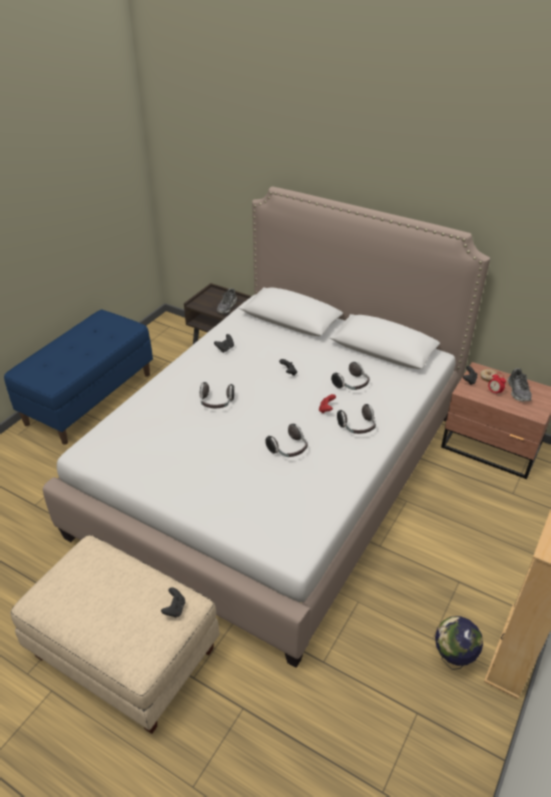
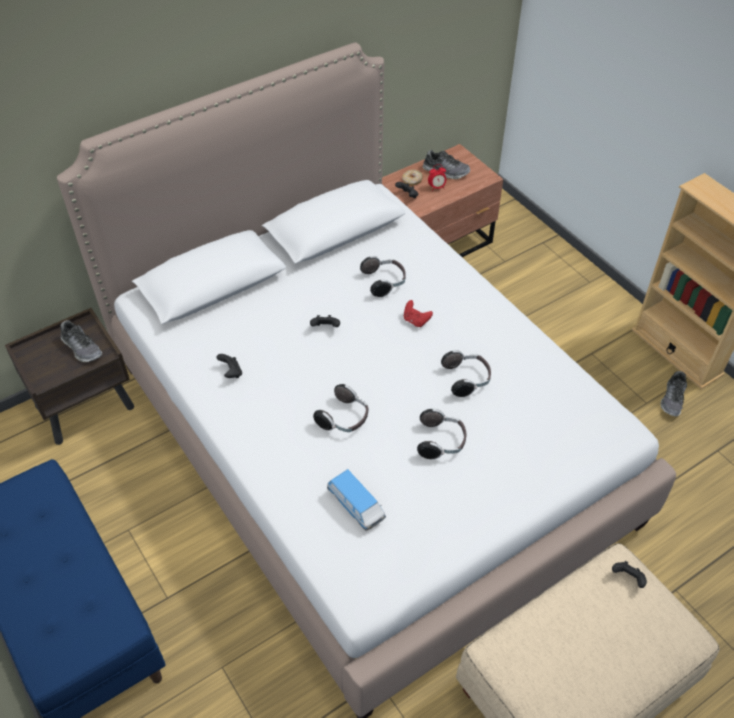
camera: 65 degrees left, 10 degrees up
headphones [337,404,376,434] -> headphones moved to [417,409,467,459]
globe [435,616,483,670] -> shoe [660,371,687,416]
none -> toy car [327,469,386,531]

